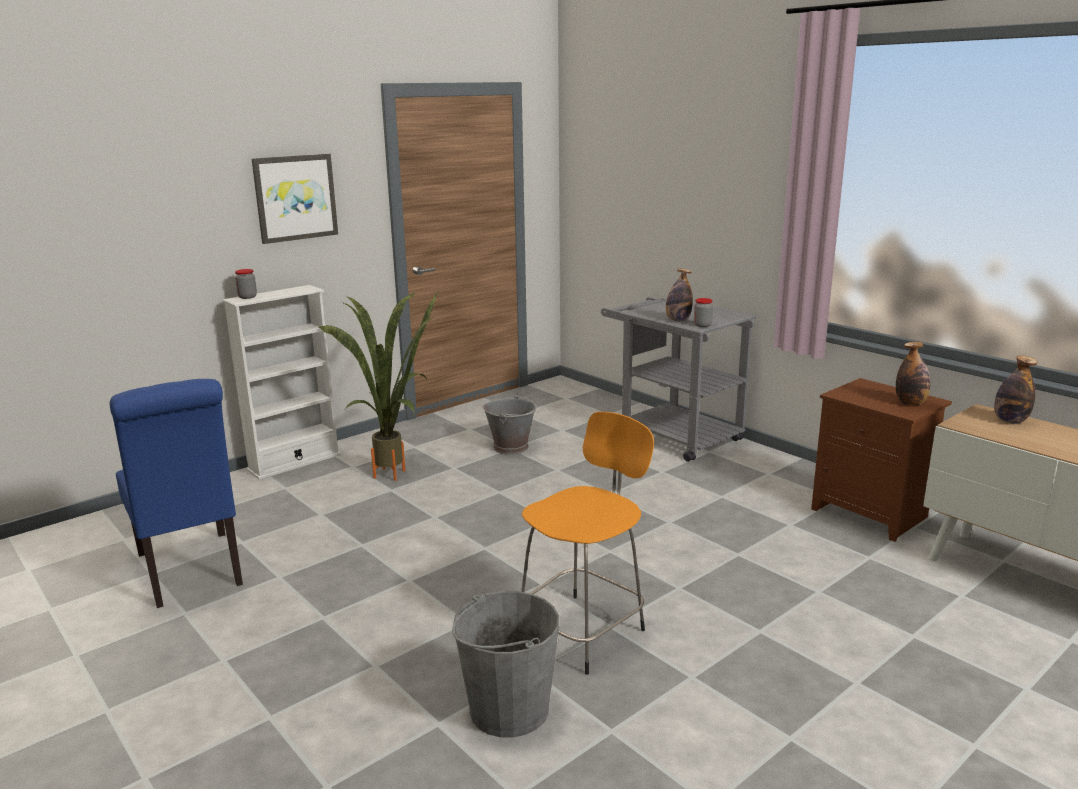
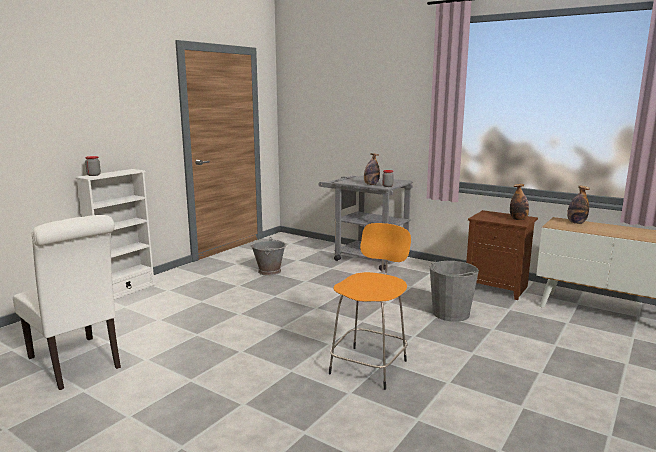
camera: 15 degrees left, 5 degrees down
blue chair [110,379,243,608] -> white chair [13,215,121,390]
picture [252,154,338,244] -> none
potted plant [318,291,438,481] -> none
grey bucket [452,591,559,737] -> grey bucket moved to [430,260,479,322]

